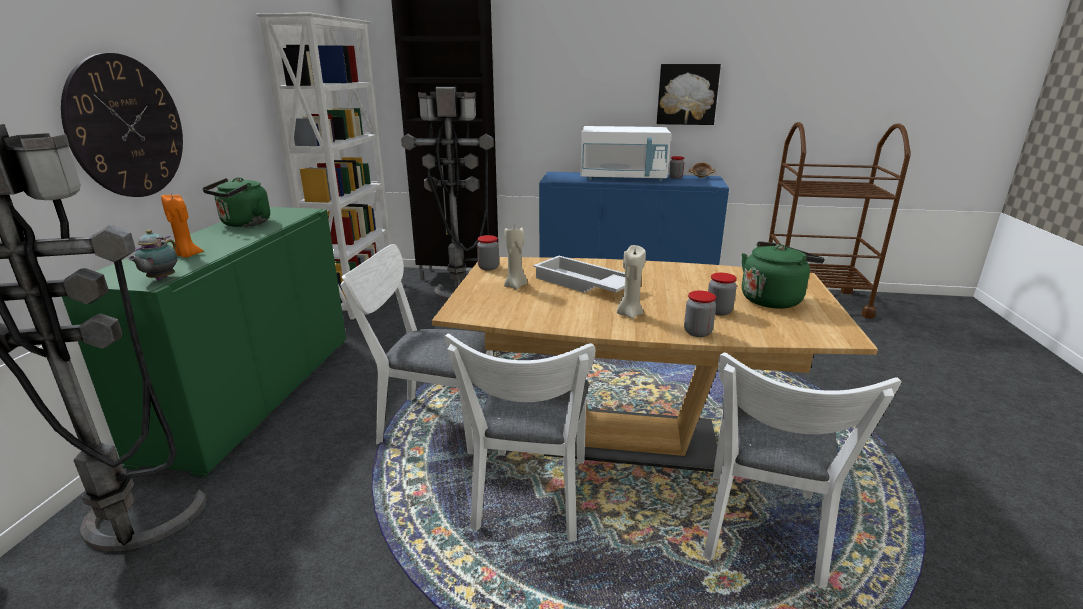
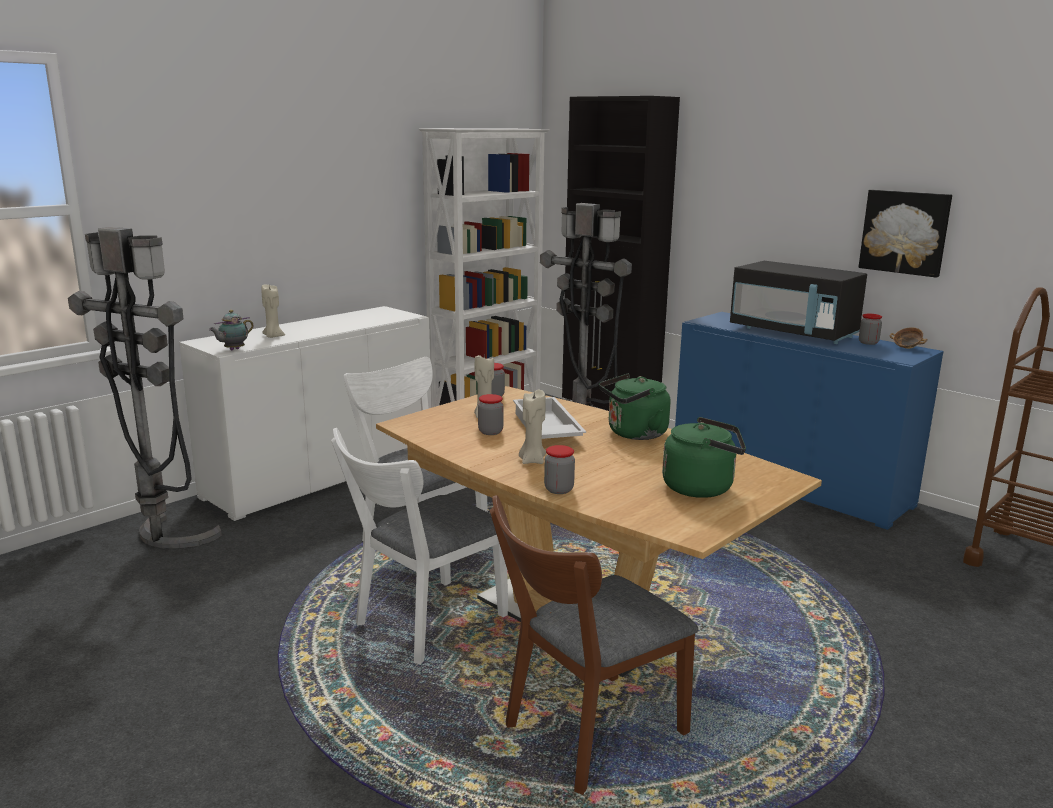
camera: 35 degrees right, 5 degrees down
wall clock [61,53,183,197] -> none
green cabinet [62,207,346,477] -> white cabinet [179,306,431,521]
orange candle [161,193,203,257] -> beige candle [261,284,285,338]
green kettle [202,177,270,227] -> green kettle moved to [599,373,670,440]
white microwave [580,126,671,181] -> black microwave [730,261,867,344]
white chair [703,353,902,588] -> brown chair [489,495,698,795]
jar [708,273,737,316] -> jar moved to [478,394,504,435]

